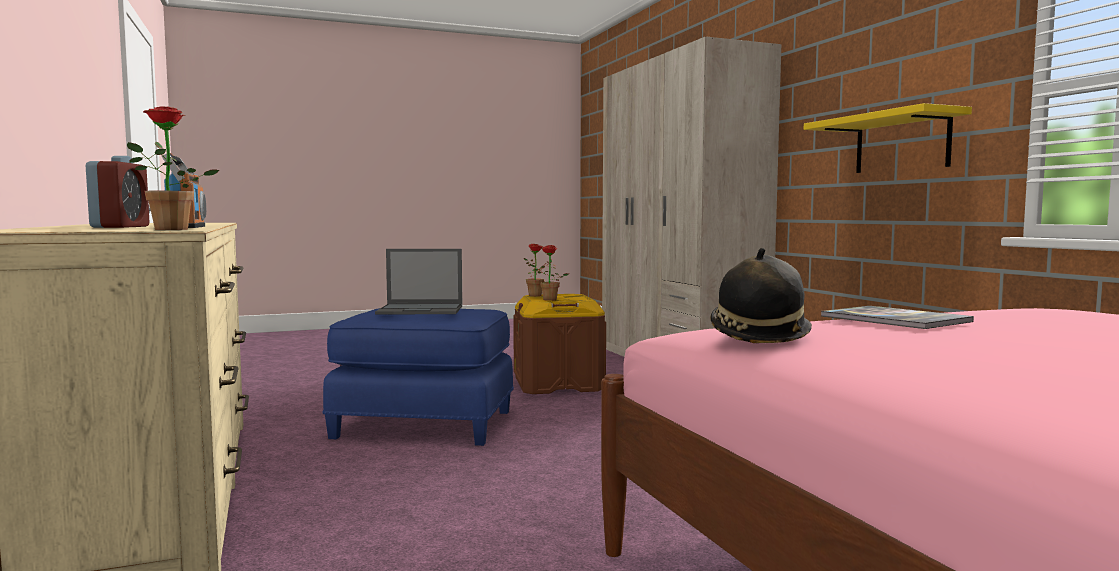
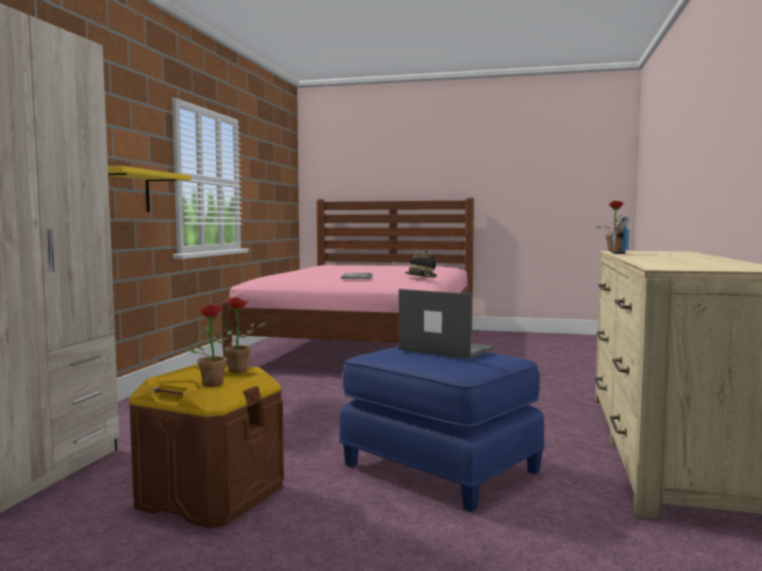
camera: 145 degrees left, 0 degrees up
alarm clock [86,156,149,228] -> none

